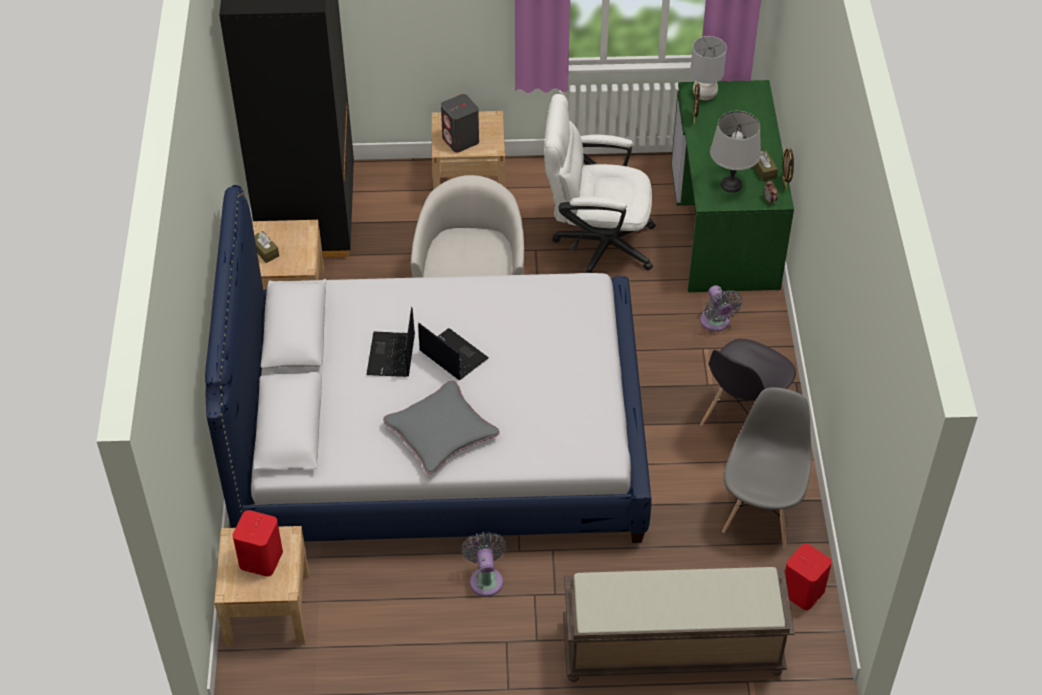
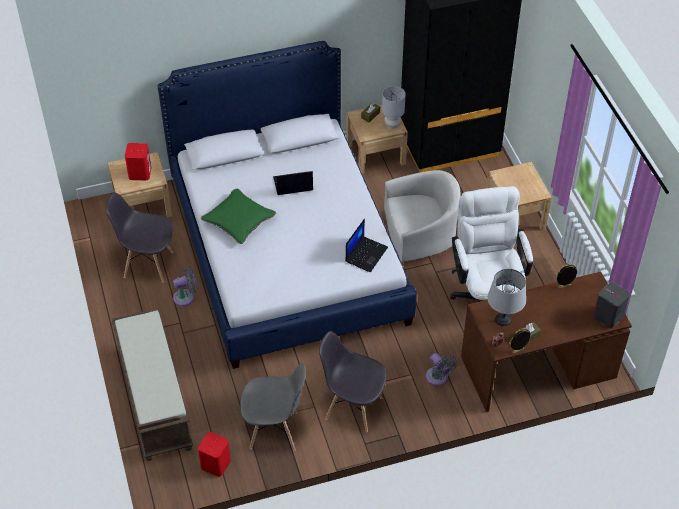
camera: 75 degrees right, 0 degrees up
grey pillow [383,380,500,474] -> green pillow [201,189,276,244]
laptop [418,323,489,380] -> laptop moved to [345,219,388,272]
grey speaker [441,94,479,152] -> grey speaker moved to [593,282,630,328]
green desk [671,80,794,293] -> brown desk [461,272,632,412]
grey table lamp [690,36,727,100] -> grey table lamp moved to [382,86,406,129]
grey fan [700,285,743,332] -> grey fan turned 90 degrees counterclockwise [426,353,457,386]
none -> grey chair [106,192,174,282]

